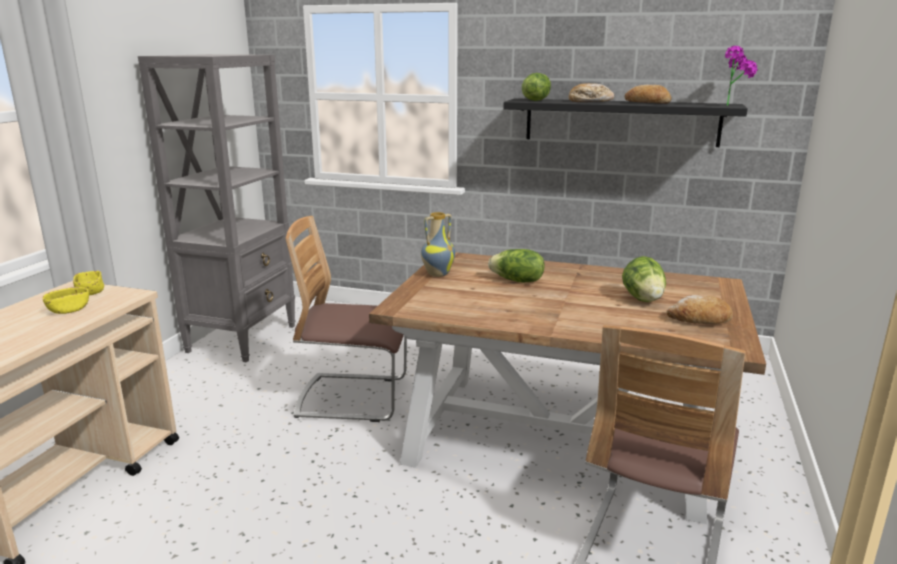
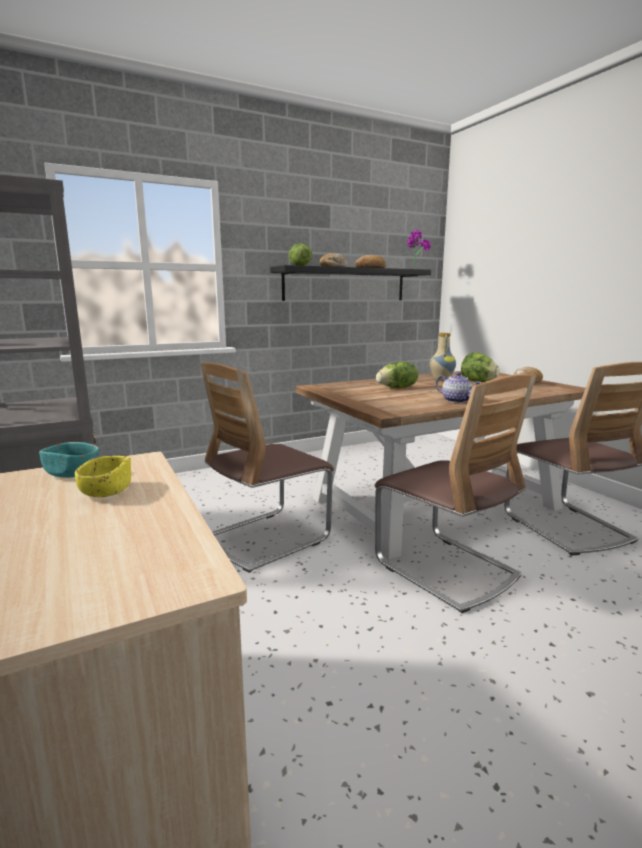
camera: 45 degrees left, 5 degrees down
yellow bowl [73,271,104,295] -> turquoise bowl [39,442,99,478]
vase [421,212,455,277] -> vase moved to [430,333,456,381]
none -> chair [374,374,536,613]
none -> teapot [436,372,481,403]

